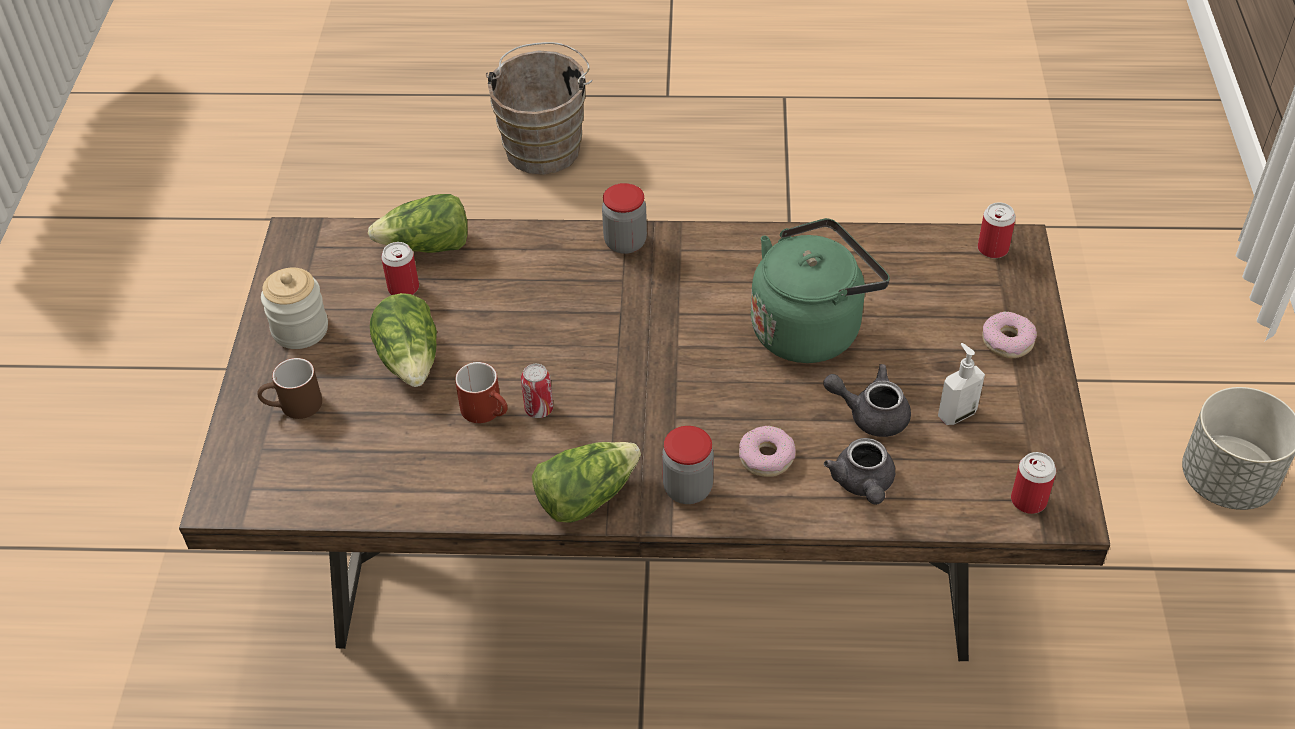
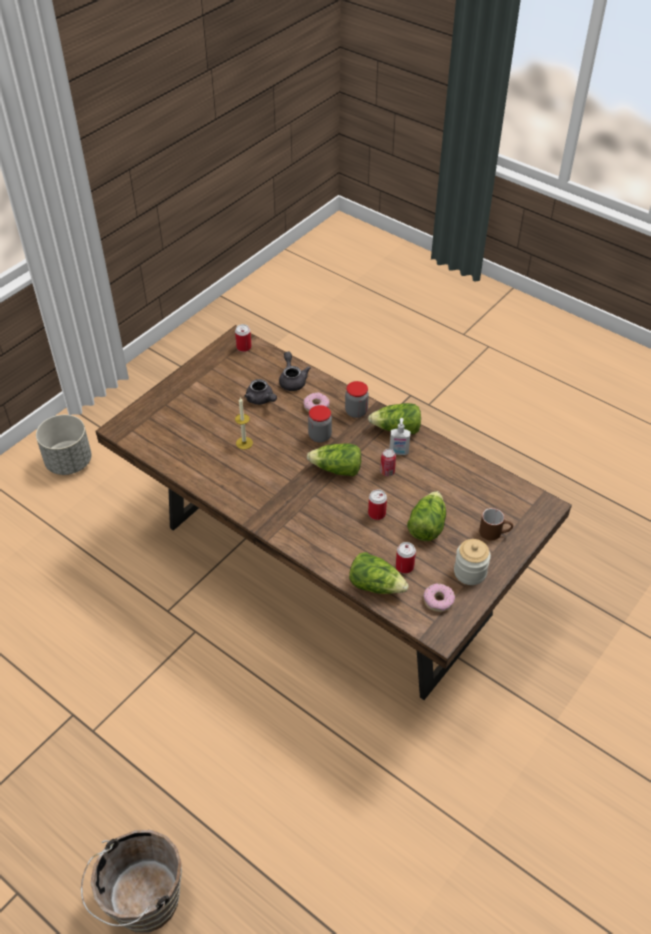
camera: 145 degrees left, 0 degrees up
red mug [455,362,507,423] -> none
jar [602,183,647,254] -> jar moved to [308,405,332,443]
green kettle [751,218,890,363] -> candle [235,398,253,449]
grey teapot [824,438,895,505] -> grey teapot turned 45 degrees counterclockwise [279,352,311,391]
soap dispenser [938,343,985,425] -> soap dispenser moved to [390,418,410,455]
can [978,202,1016,258] -> can moved to [368,489,387,520]
donut [982,312,1037,358] -> donut moved to [423,583,455,612]
none -> lettuce [307,443,361,476]

